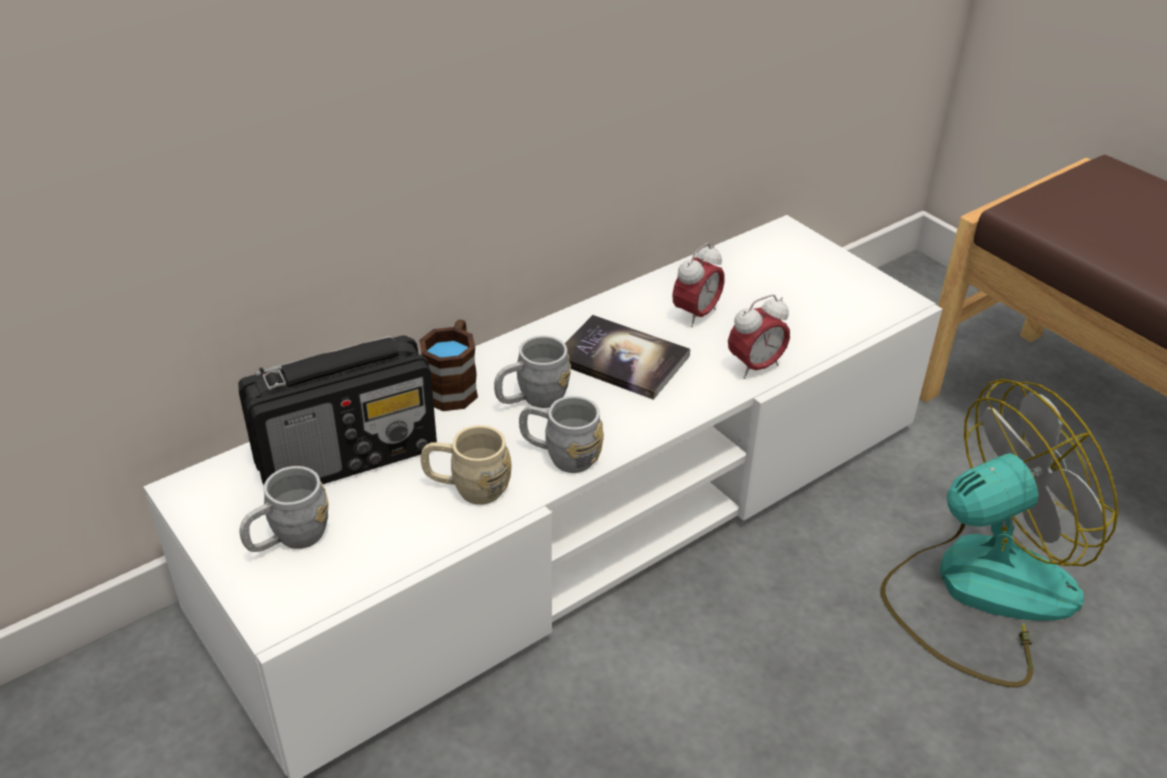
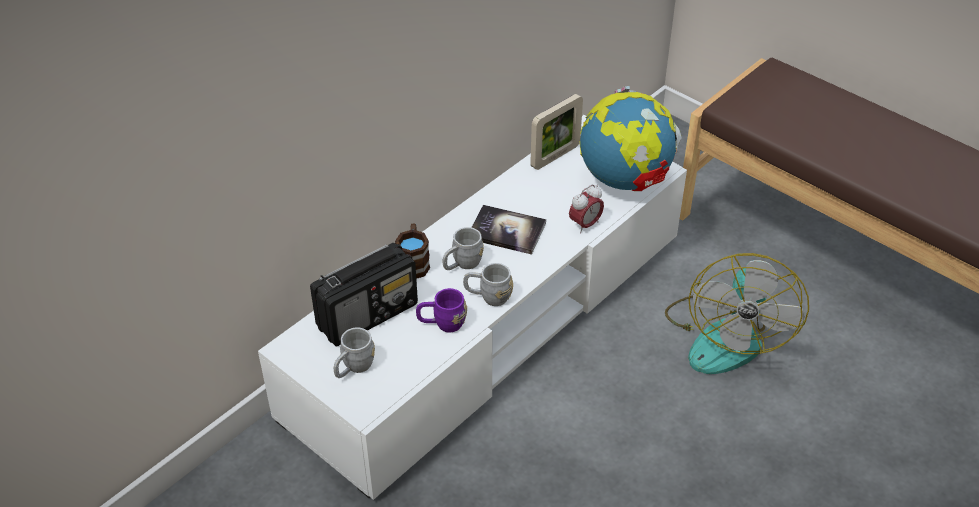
camera: 10 degrees left, 5 degrees up
beige mug [421,425,511,505] -> purple mug [416,288,467,332]
alarm clock [672,243,725,327] -> none
fan [880,379,1118,687] -> fan turned 135 degrees clockwise [665,253,809,374]
none -> picture frame [530,94,583,170]
none -> globe [580,86,682,191]

